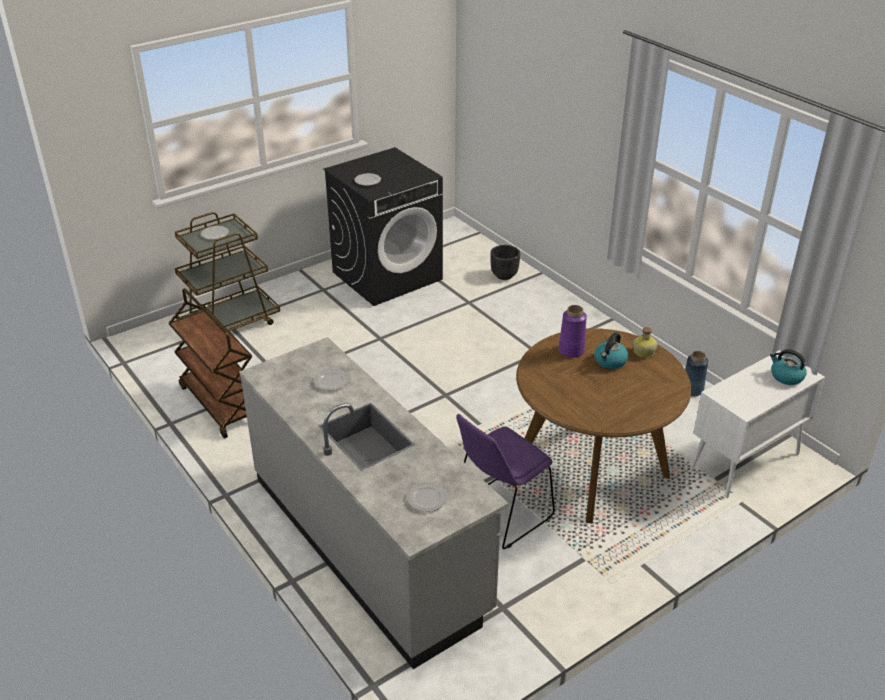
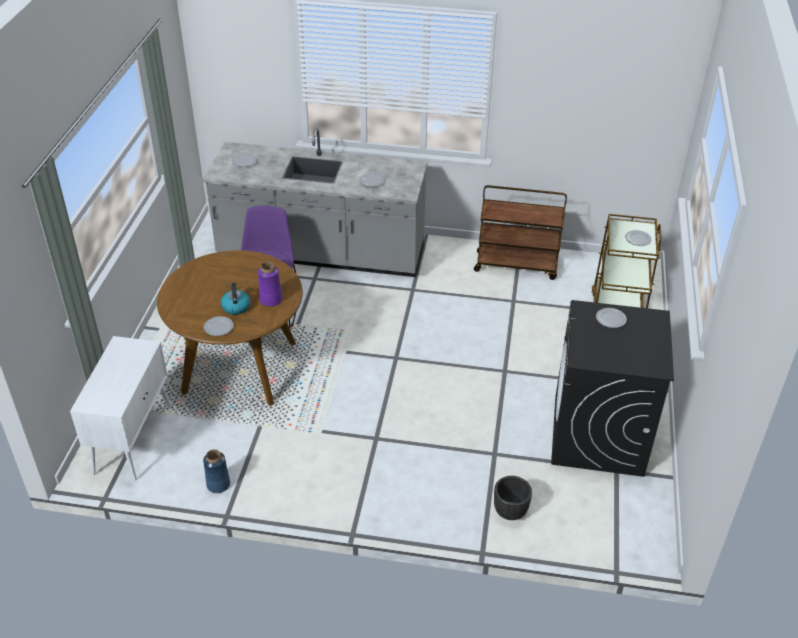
camera: 135 degrees right, 5 degrees up
bottle [633,327,657,358] -> plate [204,316,233,336]
kettle [770,349,807,385] -> none

